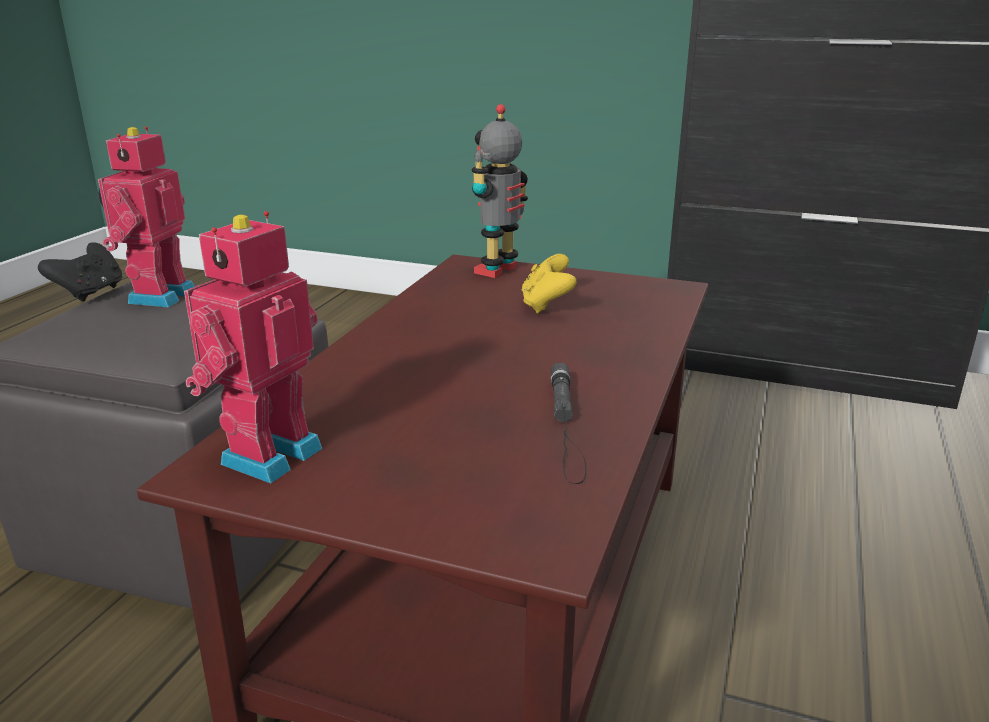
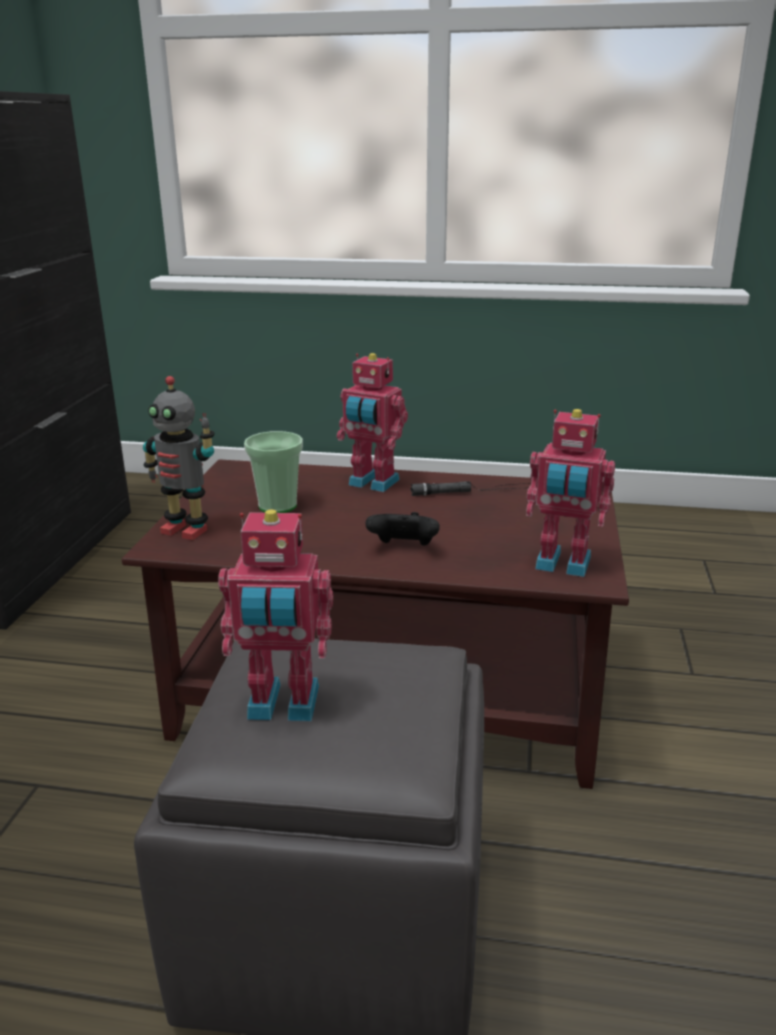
camera: 100 degrees left, 0 degrees up
black game controller [38,242,122,301] -> black game controller moved to [365,512,440,546]
yellow game controller [522,254,577,314] -> cup [244,431,303,513]
none -> toy robot [337,353,408,492]

